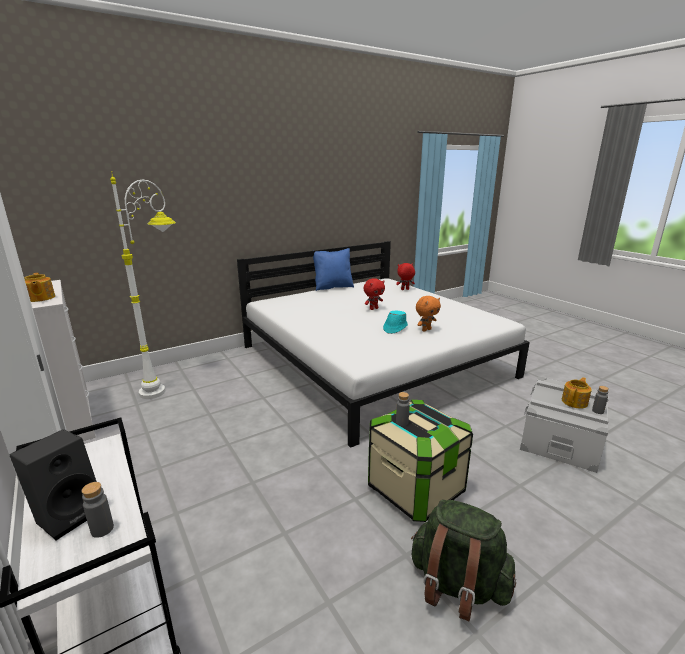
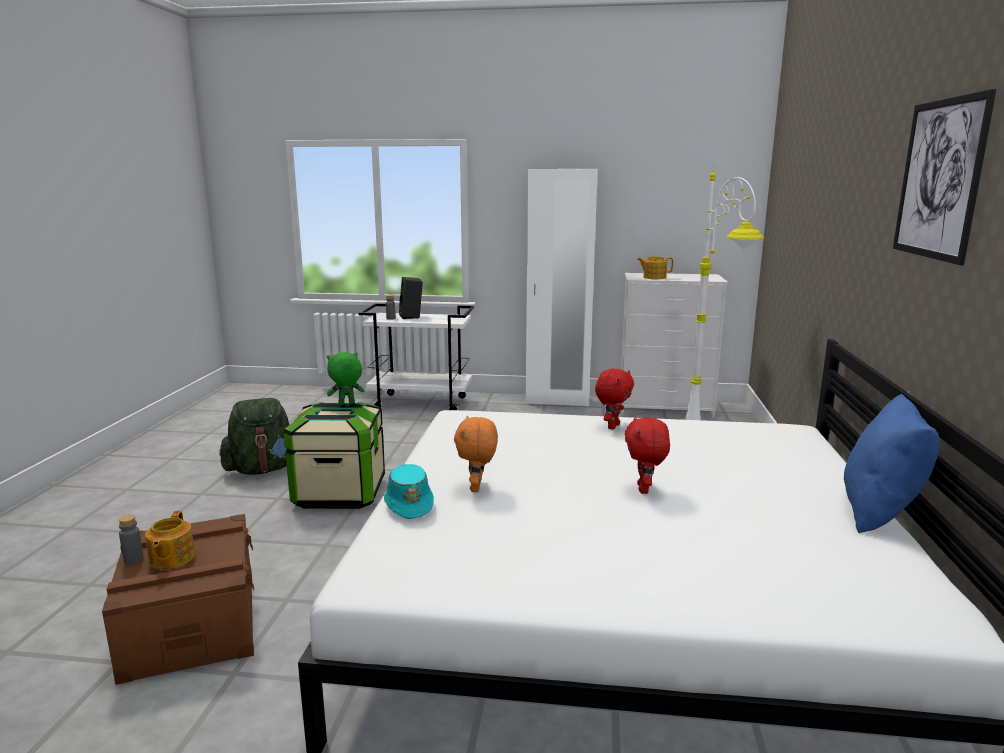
camera: 130 degrees right, 5 degrees down
turquoise hat [383,310,408,334] -> turquoise hat moved to [384,464,434,519]
red plush toy [396,263,415,290] -> red plush toy moved to [595,369,634,429]
grey bottle [396,392,410,426] -> green plush toy [327,352,365,405]
grey storage box [520,376,609,473] -> brown storage box [102,514,254,685]
none -> picture [893,89,997,265]

